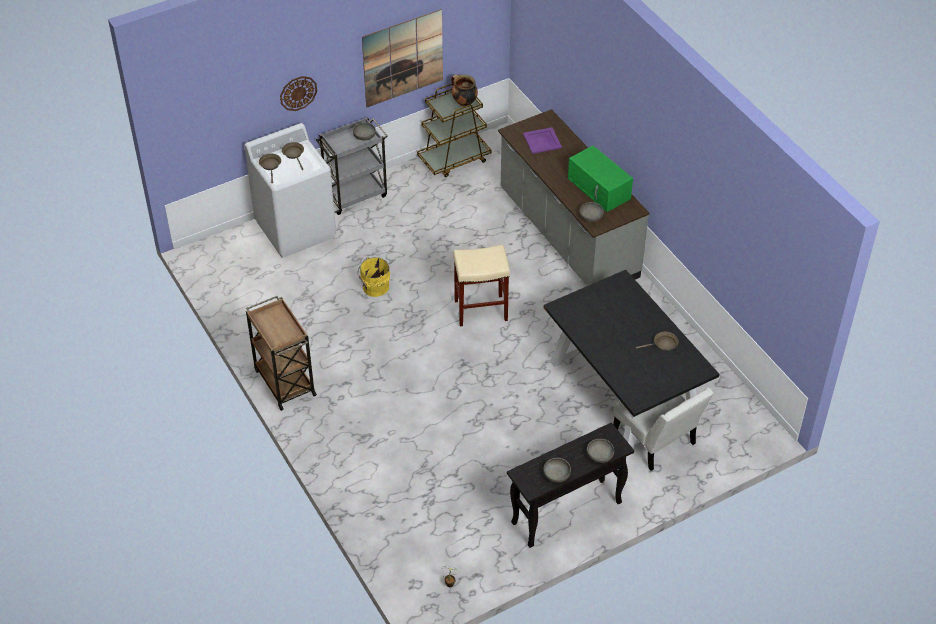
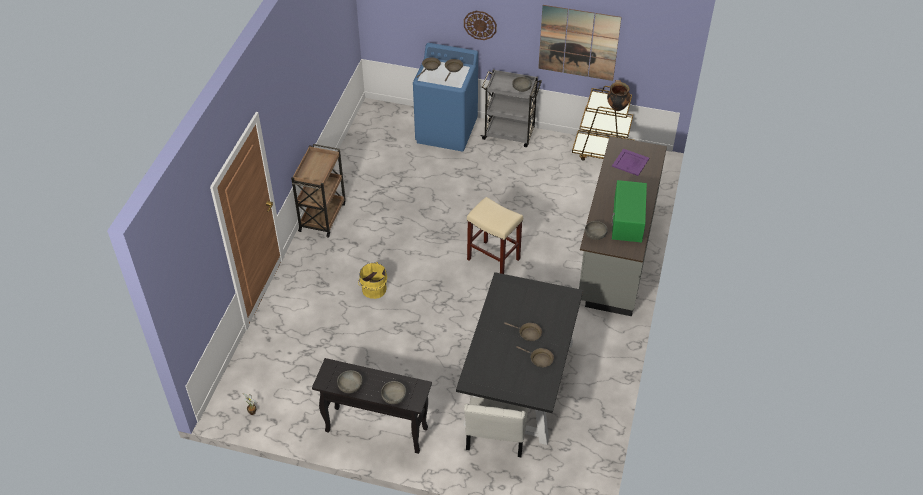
camera: 45 degrees right, 0 degrees up
white washing machine [244,123,336,258] -> blue washing machine [413,43,478,151]
yellow bucket [358,257,390,297] -> yellow bucket moved to [358,262,387,299]
none -> brown frying pan [504,322,542,342]

